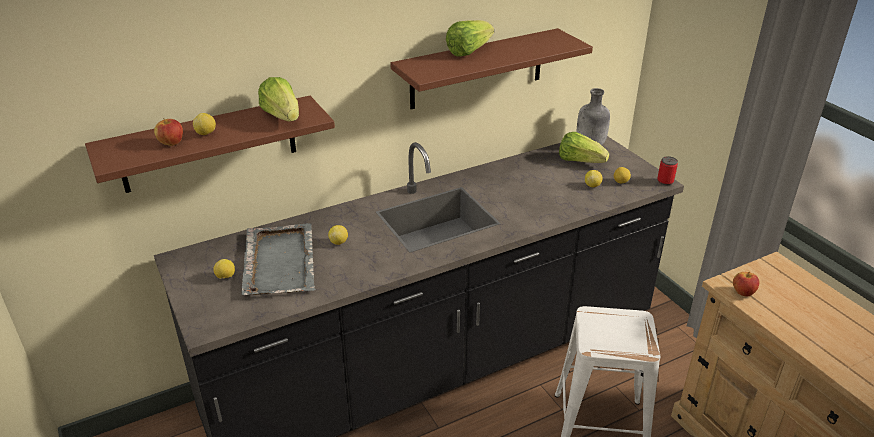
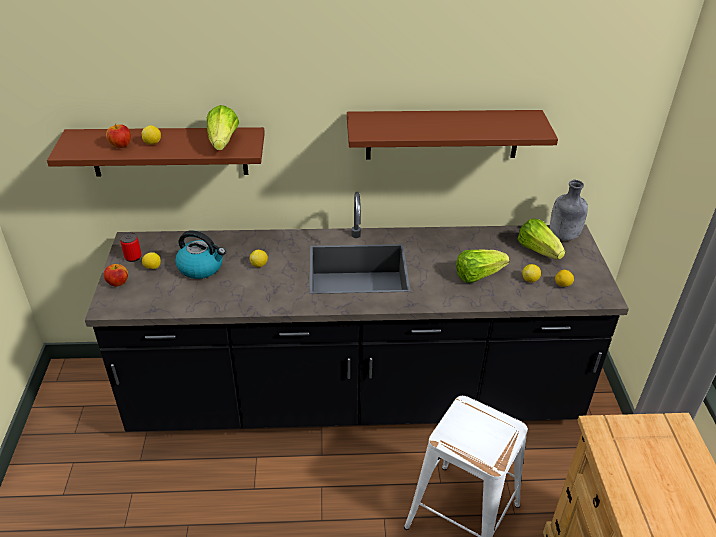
camera: 25 degrees right, 5 degrees up
grey tray [241,223,316,295] -> kettle [175,230,226,279]
lettuce [446,20,494,57] -> lettuce moved to [456,249,509,283]
can [657,156,678,185] -> can moved to [120,232,142,262]
apple [733,272,760,296] -> apple moved to [104,264,128,287]

